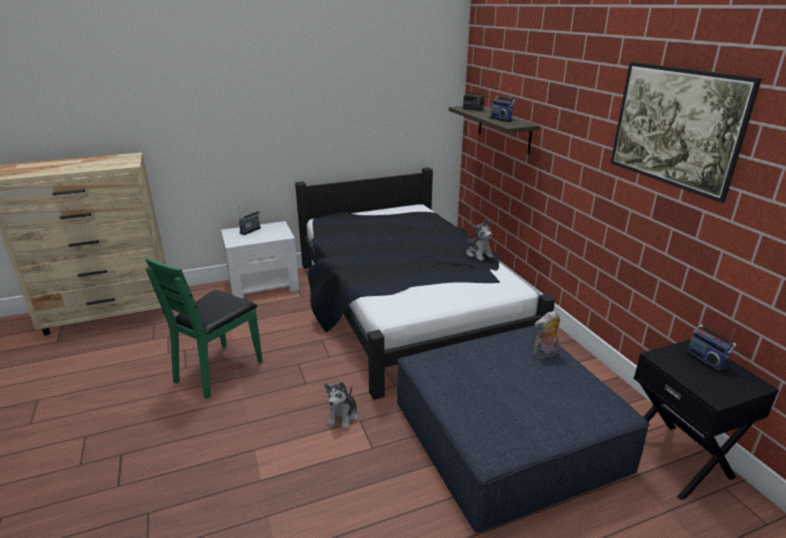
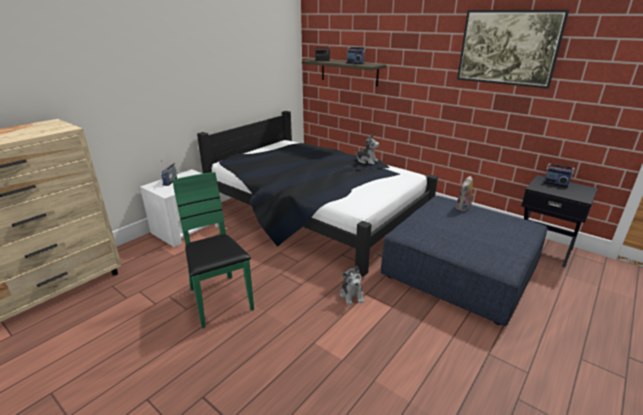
camera: 30 degrees left, 0 degrees up
green chair [145,257,263,399] -> green chair turned 150 degrees clockwise [172,172,254,328]

